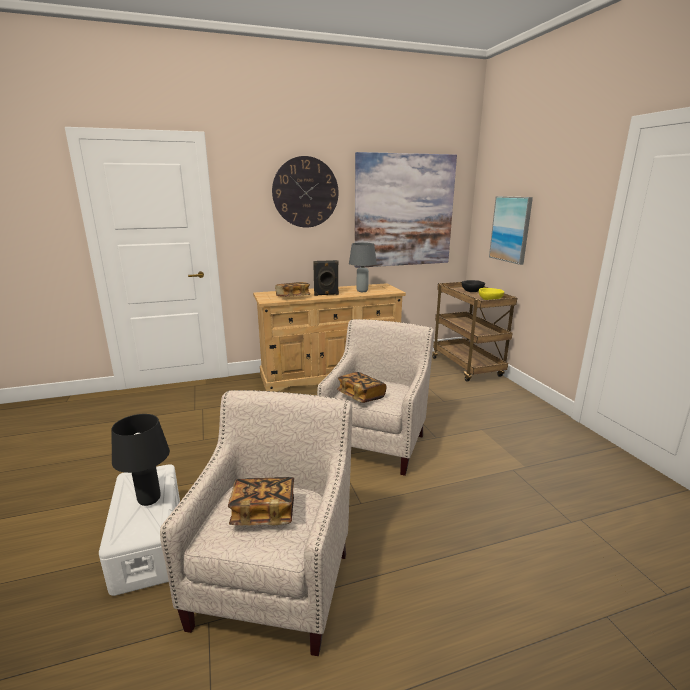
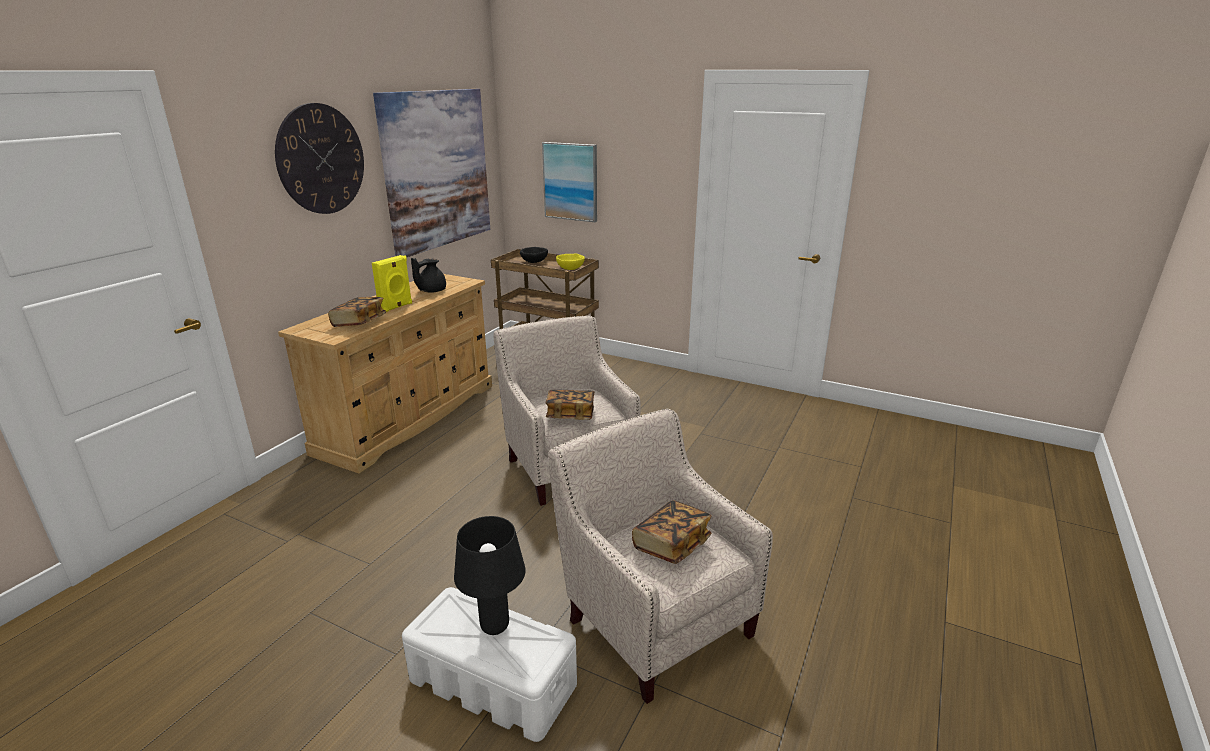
camera: 45 degrees left, 5 degrees up
black speaker [313,260,339,296] -> yellow speaker [372,255,412,312]
grey table lamp [349,242,377,292] -> black teapot [411,258,446,293]

